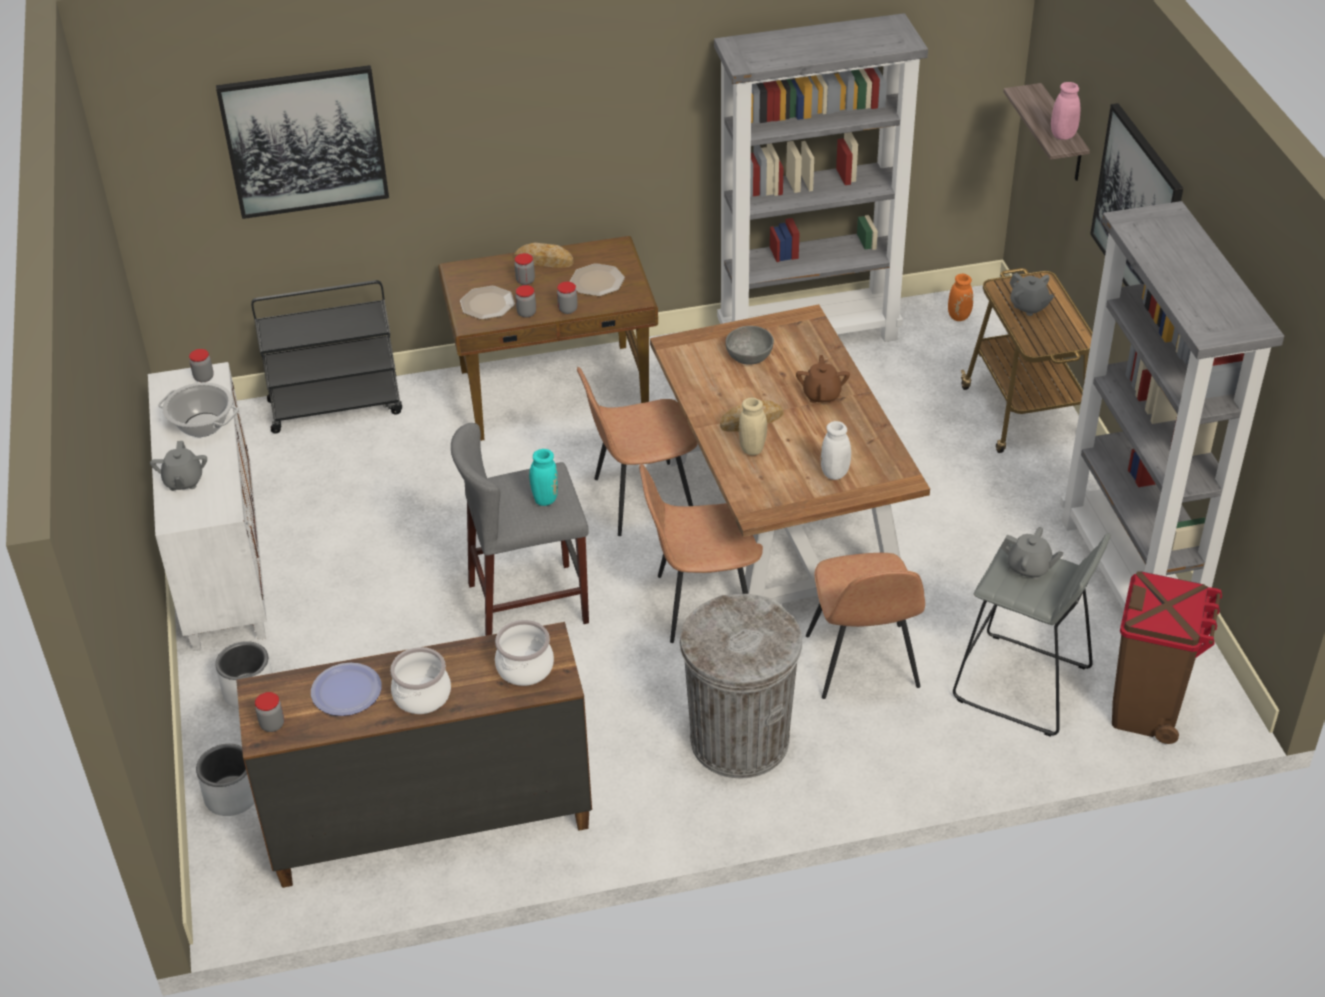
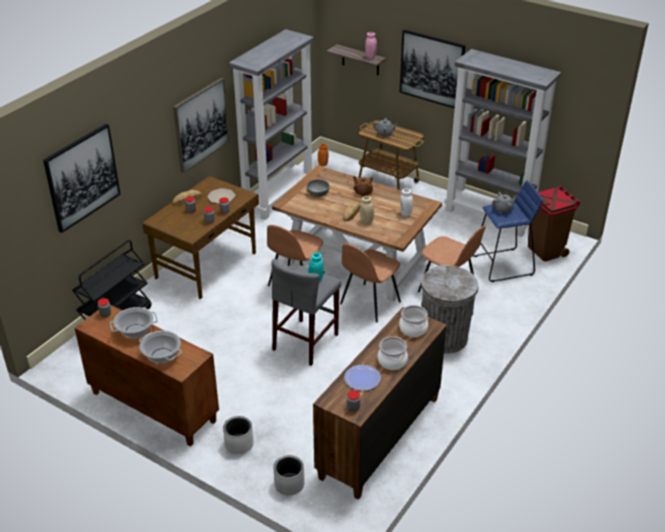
camera: 45 degrees left, 5 degrees down
white cabinet [148,362,267,651] -> brown cabinet [75,304,219,447]
grey teapot [150,441,207,491] -> cooking pot [139,331,182,363]
plate [460,286,515,320] -> none
grey stool [953,533,1111,737] -> blue stool [473,180,543,282]
none -> picture [173,78,229,173]

